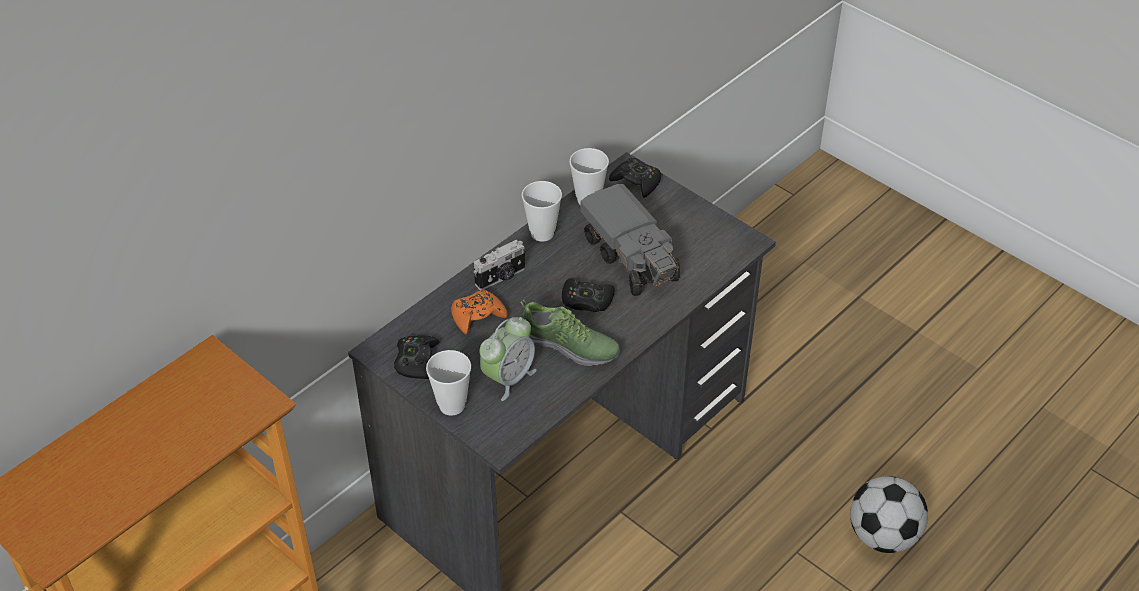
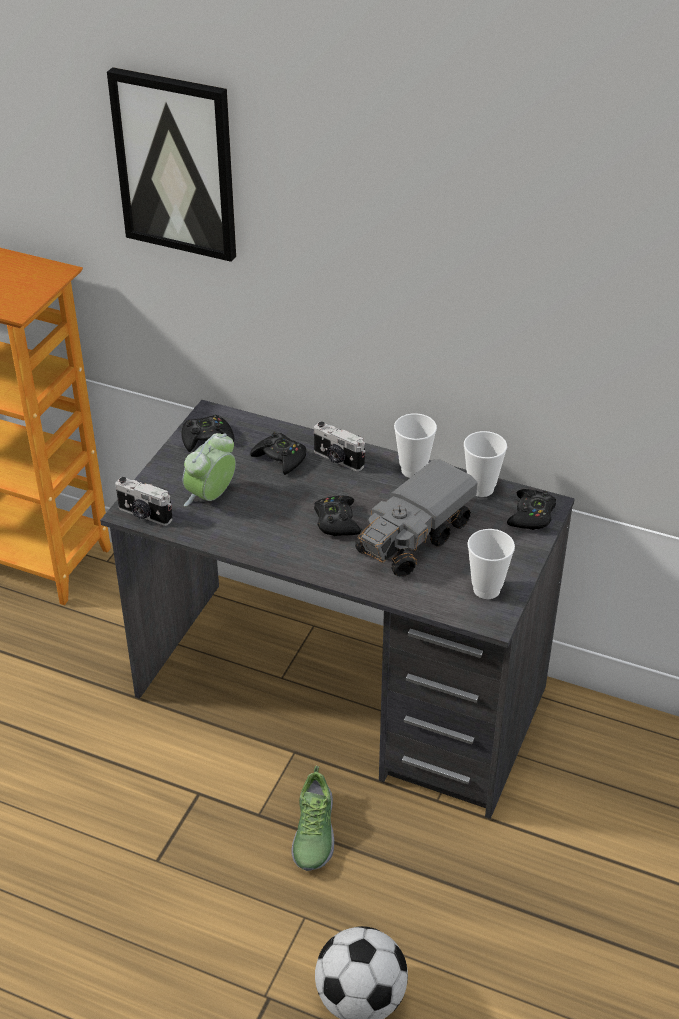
camera: 70 degrees right, 5 degrees down
cup [426,350,471,416] -> cup moved to [467,529,515,599]
orange game controller [451,289,508,334] -> black game controller [250,432,306,475]
alarm clock [479,317,537,401] -> alarm clock turned 105 degrees clockwise [183,433,236,506]
shoe [520,300,620,366] -> shoe moved to [291,766,334,871]
none -> picture [107,67,236,262]
none -> camera [115,477,173,526]

